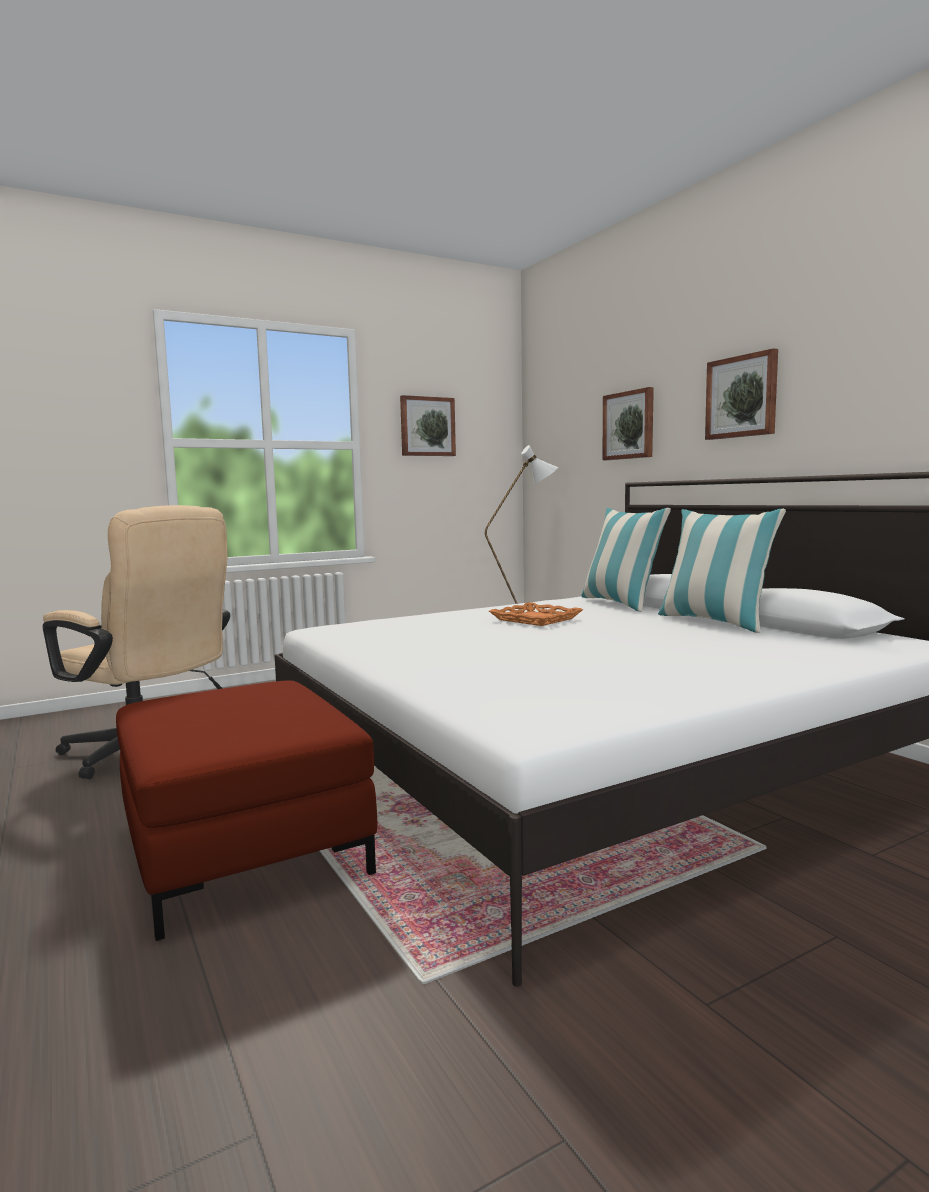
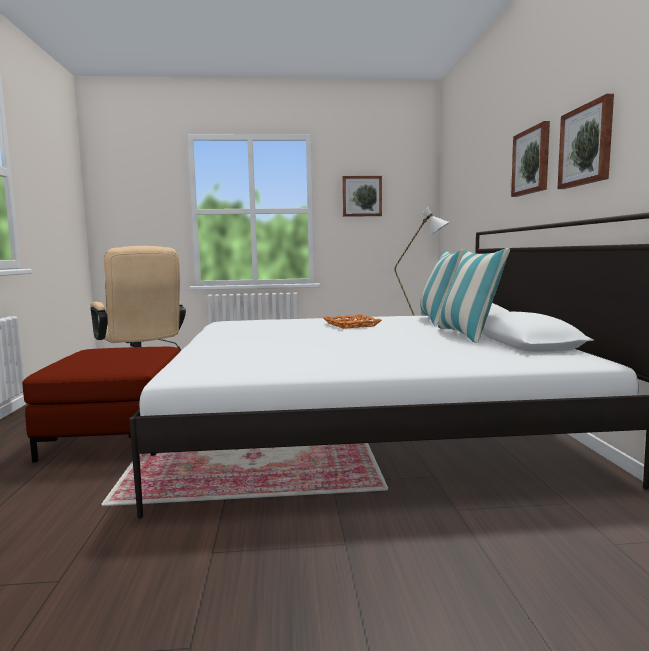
camera: 25 degrees right, 0 degrees up
picture [602,387,654,460] -> picture moved to [558,94,614,189]

